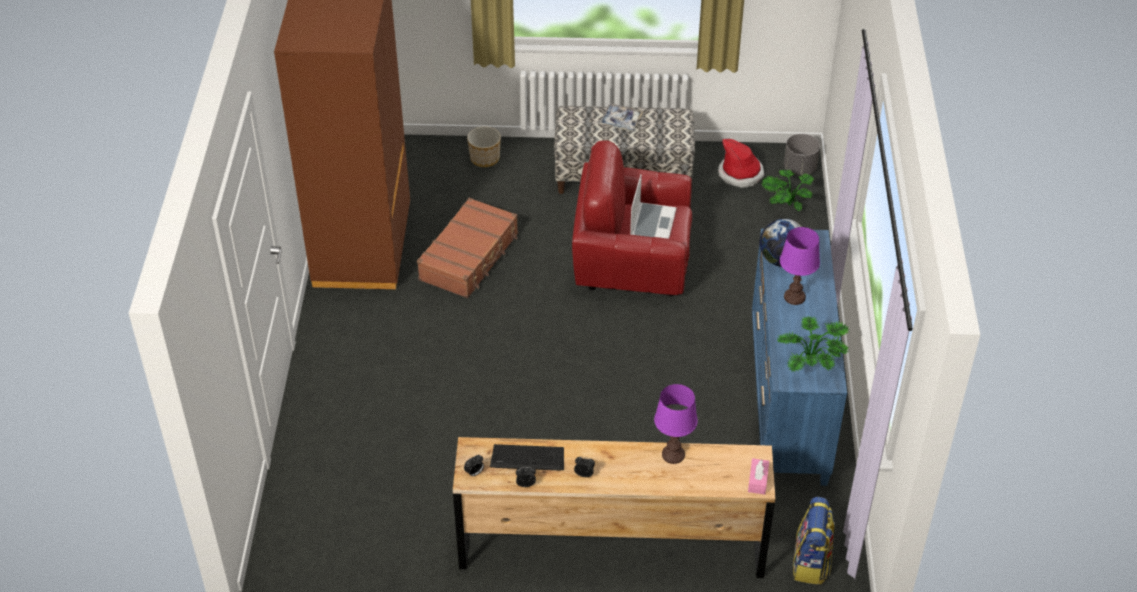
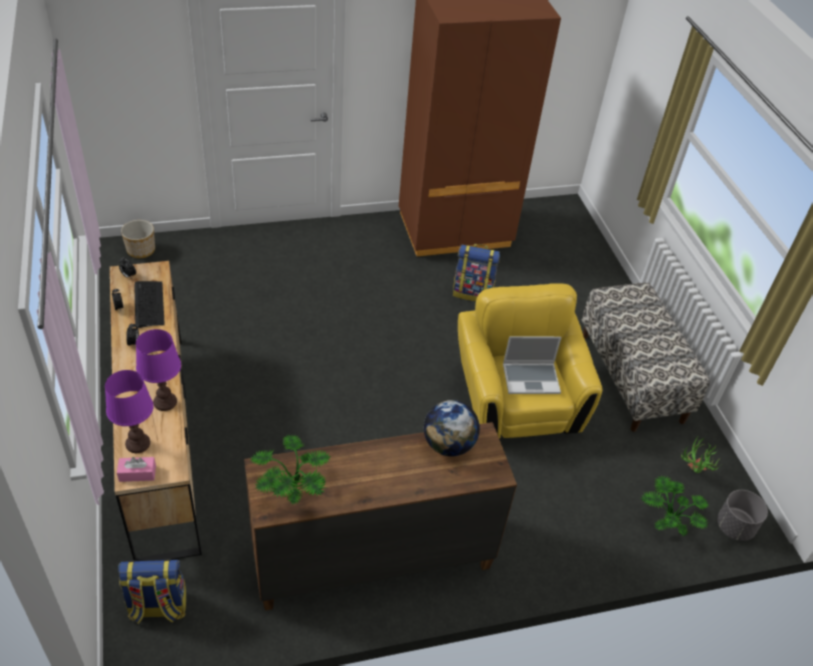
camera: 70 degrees right, 0 degrees up
brown suitcase [417,198,518,298] -> backpack [453,244,500,302]
planter [467,126,501,167] -> planter moved to [121,220,155,258]
red armchair [572,140,692,296] -> yellow armchair [458,283,603,439]
tray [599,104,644,131] -> none
hat [718,139,764,188] -> potted plant [681,437,722,473]
blue dresser [752,228,847,486] -> brown dresser [244,422,517,611]
purple table lamp [780,227,820,305] -> purple table lamp moved to [105,370,154,453]

